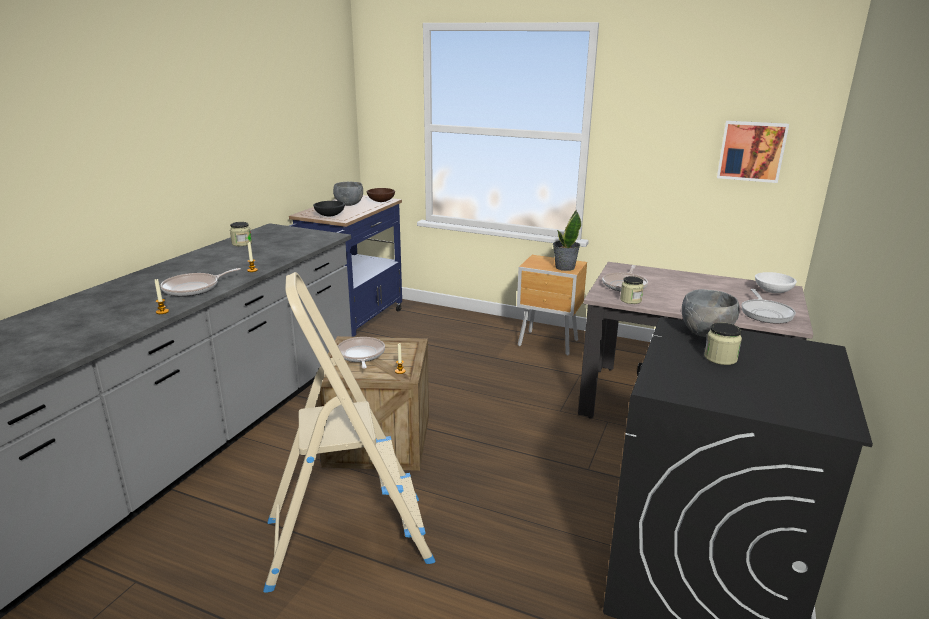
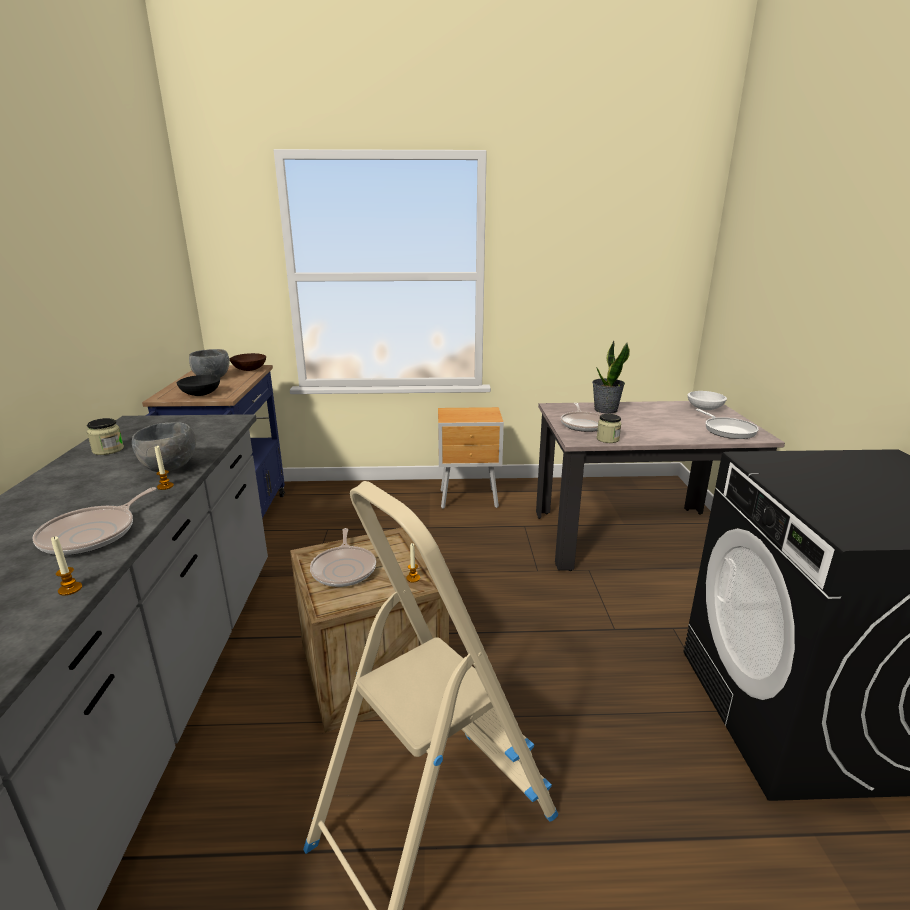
camera: 25 degrees left, 0 degrees up
frying pan [337,337,385,369] -> frying pan turned 150 degrees counterclockwise [310,528,376,587]
potted plant [553,210,581,271] -> potted plant moved to [592,340,630,414]
grey bowl [682,289,740,337] -> grey bowl moved to [132,422,196,472]
jar [704,323,742,365] -> none
picture [717,121,789,183] -> none

